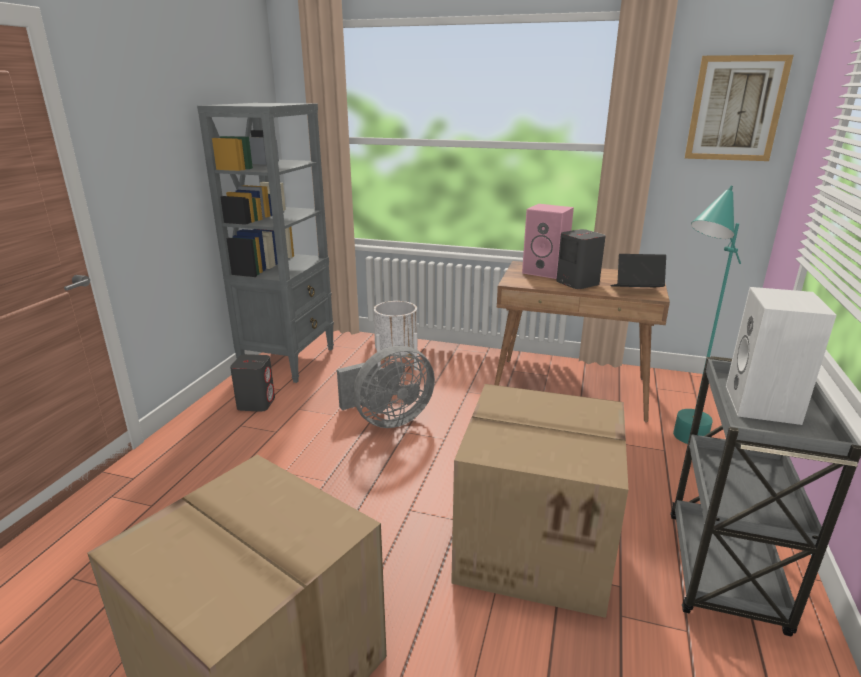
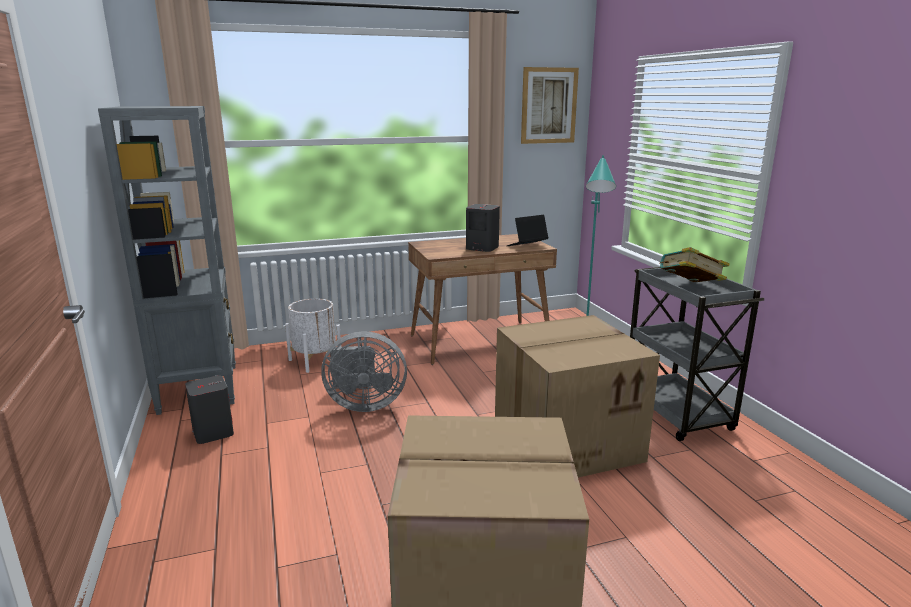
camera: 35 degrees left, 5 degrees down
grey fan [337,346,435,428] -> grey fan turned 60 degrees clockwise [321,331,407,412]
pink speaker [522,204,574,279] -> none
white speaker [726,287,836,425] -> book [659,247,730,282]

